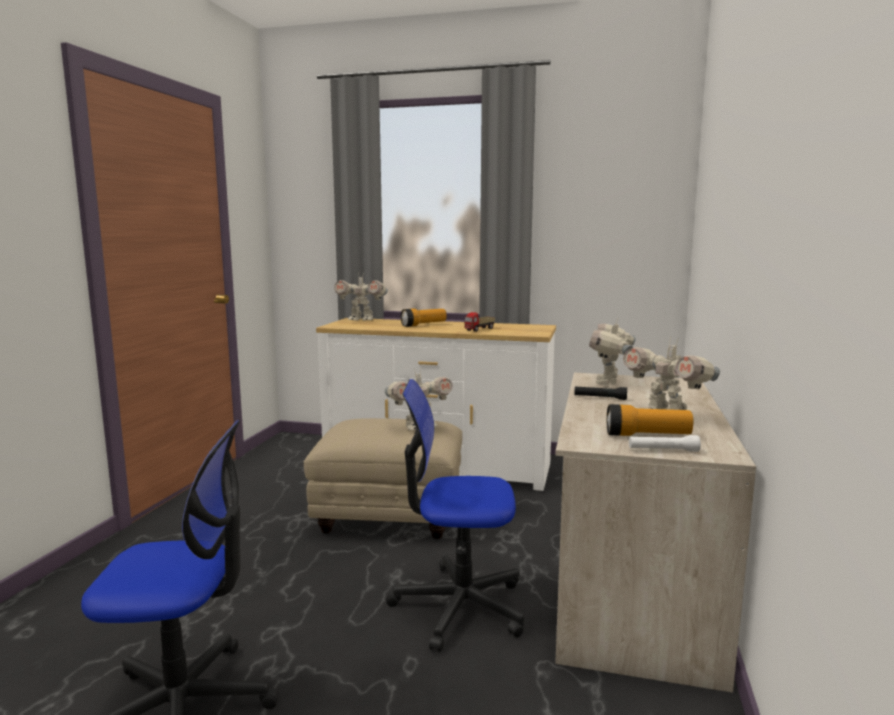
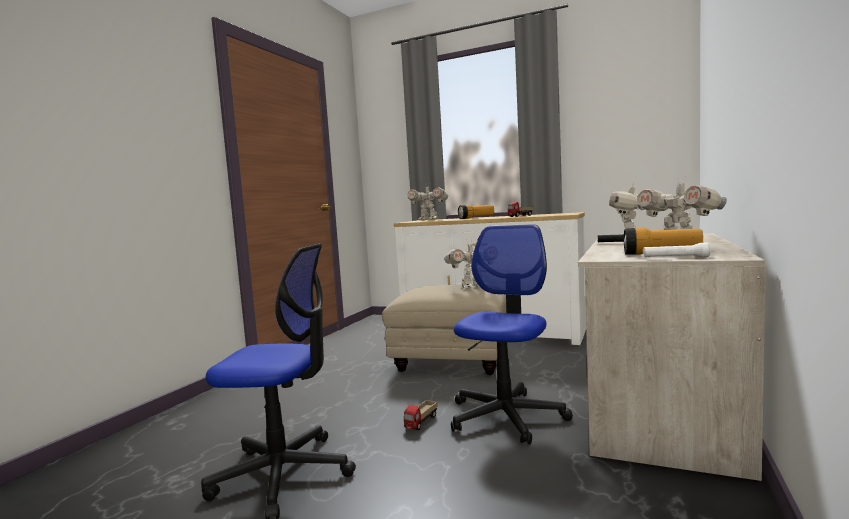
camera: 10 degrees right, 5 degrees down
office chair [386,379,524,652] -> office chair turned 105 degrees clockwise [451,224,573,444]
none -> toy truck [404,400,438,430]

